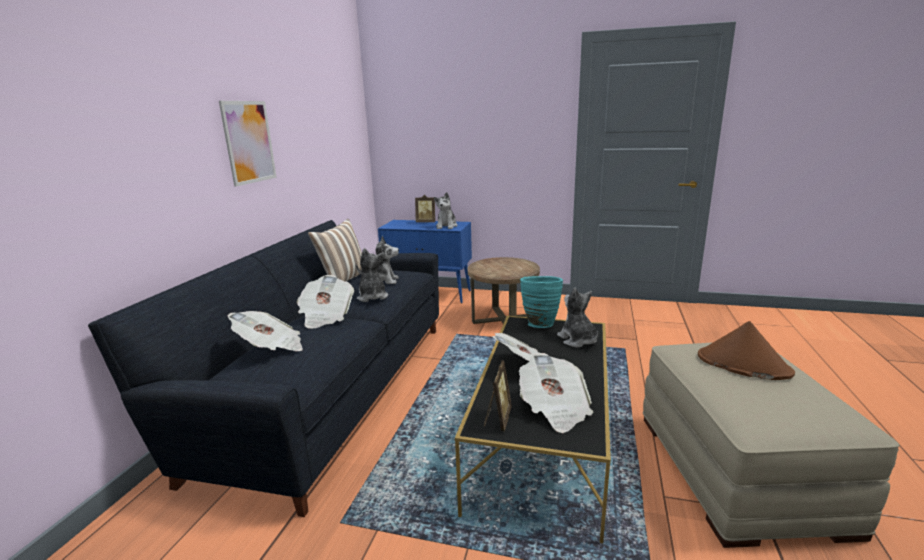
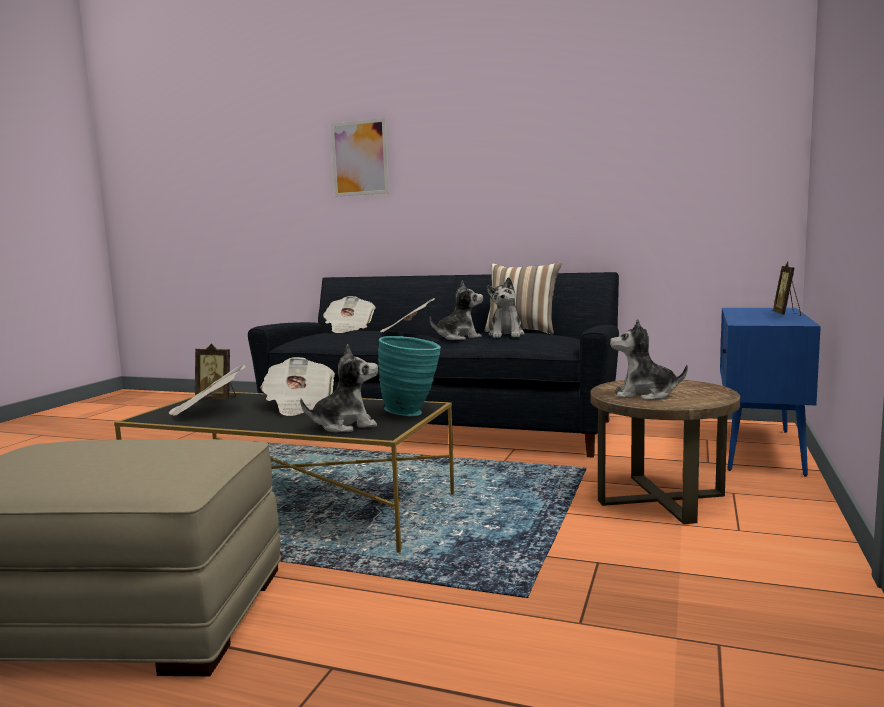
camera: 95 degrees right, 10 degrees down
picture [219,101,277,187] -> picture moved to [331,118,389,196]
plush toy [434,192,458,229] -> plush toy moved to [610,319,688,401]
brown hat [698,321,795,380] -> none

